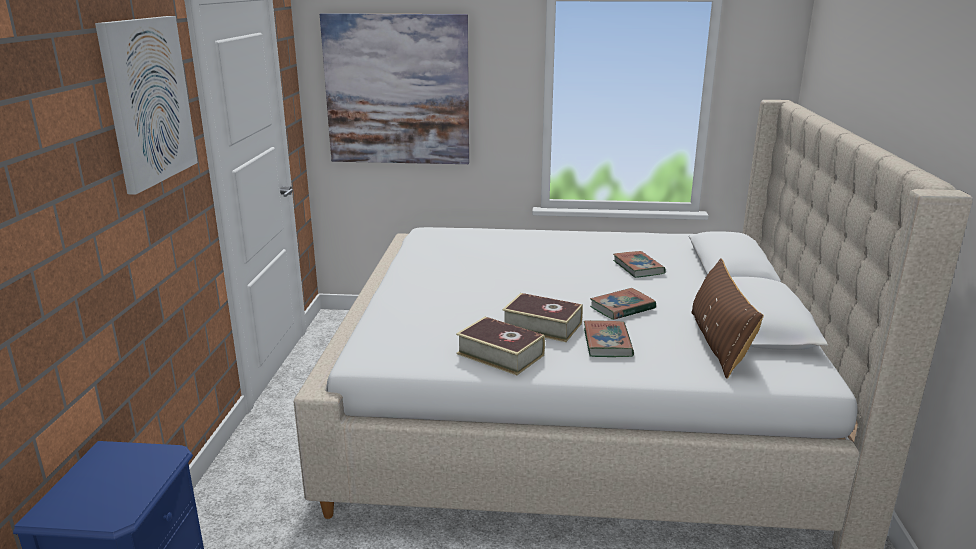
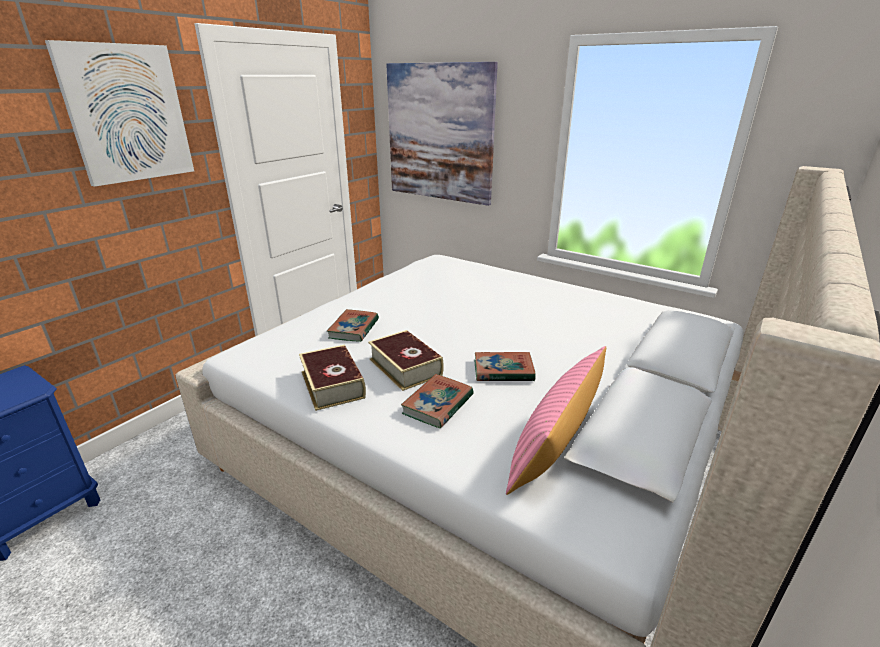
camera: 30 degrees right, 5 degrees up
book [613,251,666,278] -> book moved to [327,309,379,342]
brown pillow [691,258,764,379] -> pink pillow [506,346,606,495]

